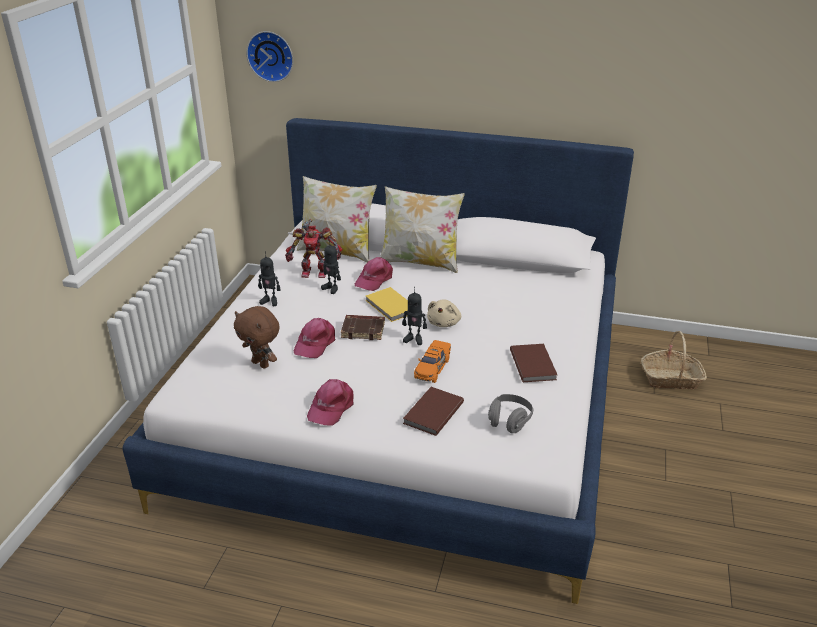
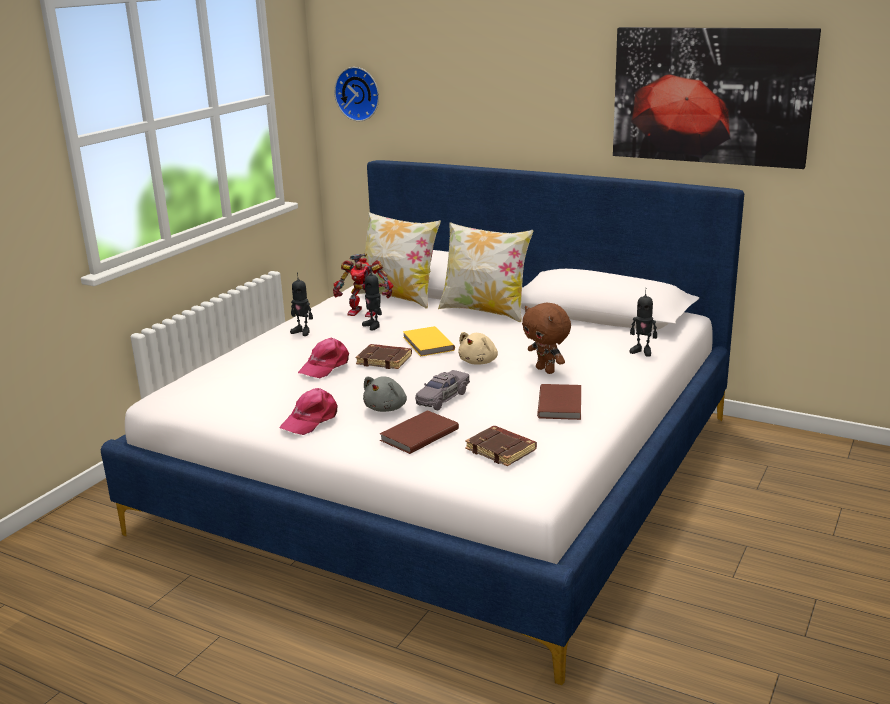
camera: 15 degrees right, 10 degrees down
brown plush toy [234,306,279,369] -> brown plush toy moved to [522,303,571,374]
pink cap [355,257,393,291] -> none
toy robot [402,287,427,345] -> toy robot moved to [629,288,657,356]
orange toy car [414,340,451,383] -> grey toy car [415,370,470,411]
grey headphones [488,394,534,433] -> brown book [465,426,537,466]
basket [641,331,707,389] -> none
none -> grey plush toy [363,376,407,412]
none -> picture [613,27,821,169]

